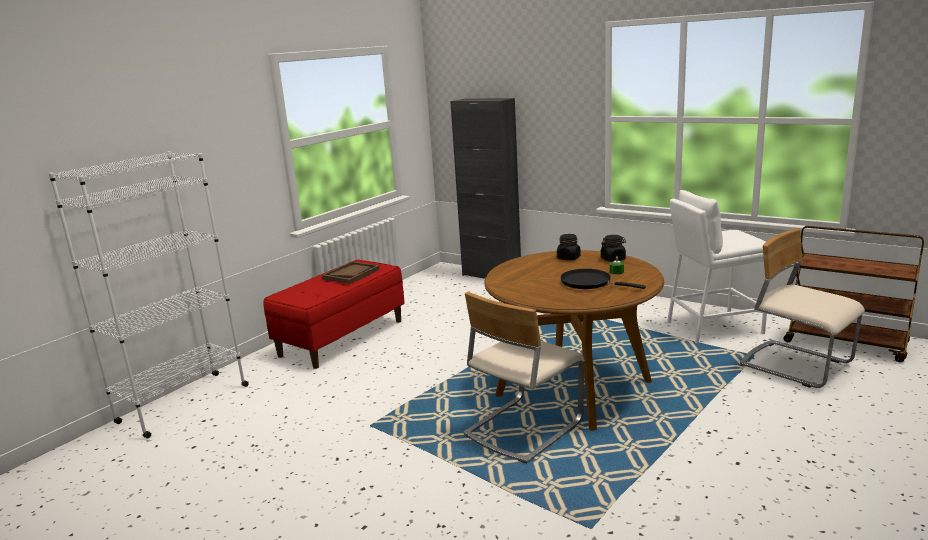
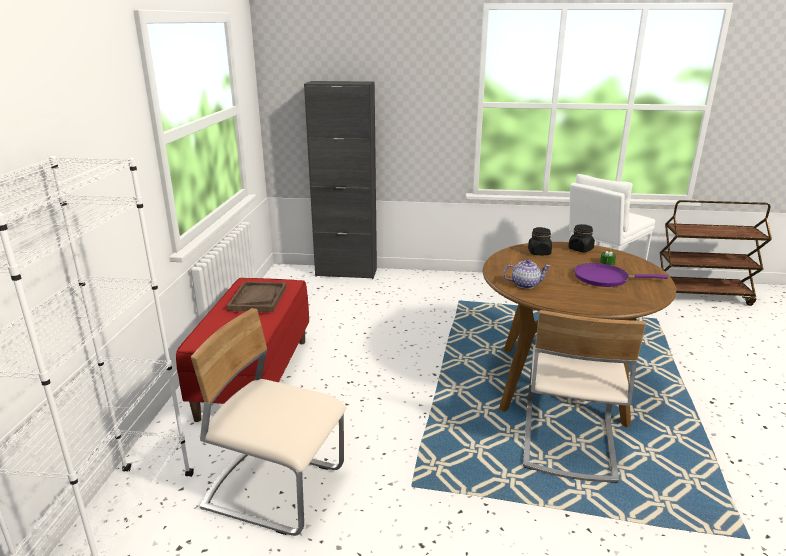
camera: 30 degrees left, 5 degrees up
black frying pan [560,269,646,289] -> purple frying pan [574,263,668,287]
beige chair [740,228,865,388] -> beige chair moved to [191,308,345,536]
none -> teapot [503,259,551,289]

